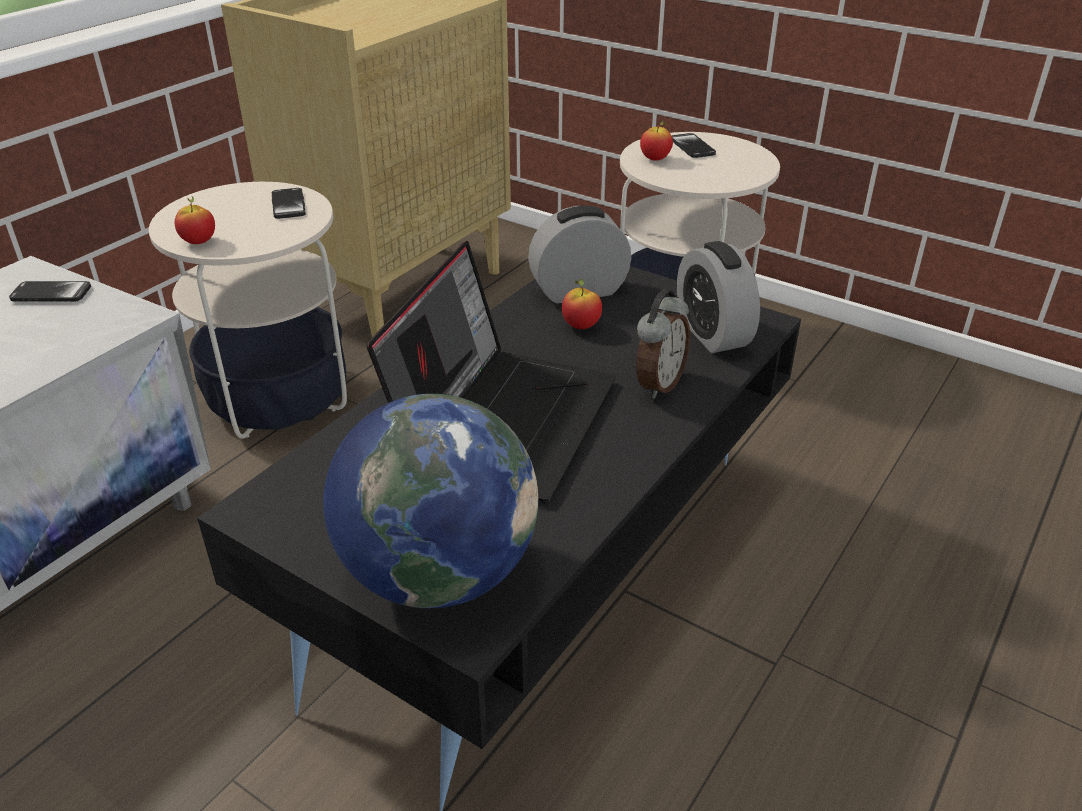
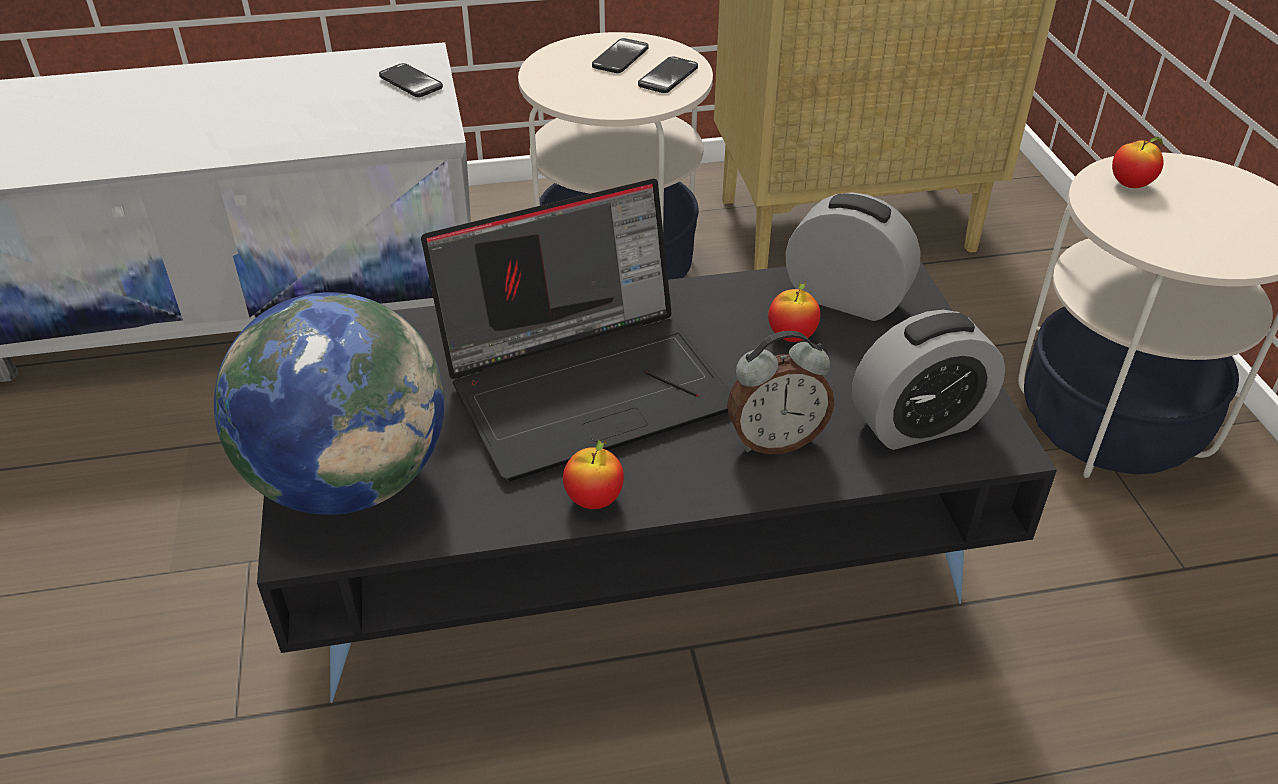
camera: 45 degrees right, 5 degrees up
apple [175,196,215,244] -> apple moved to [563,439,624,509]
phone [672,133,716,158] -> phone moved to [592,38,649,73]
alarm clock [677,241,760,353] -> alarm clock turned 135 degrees counterclockwise [852,310,1005,450]

